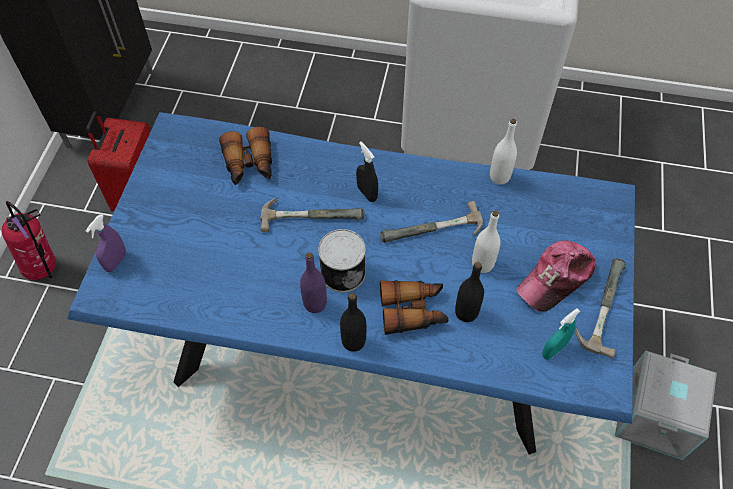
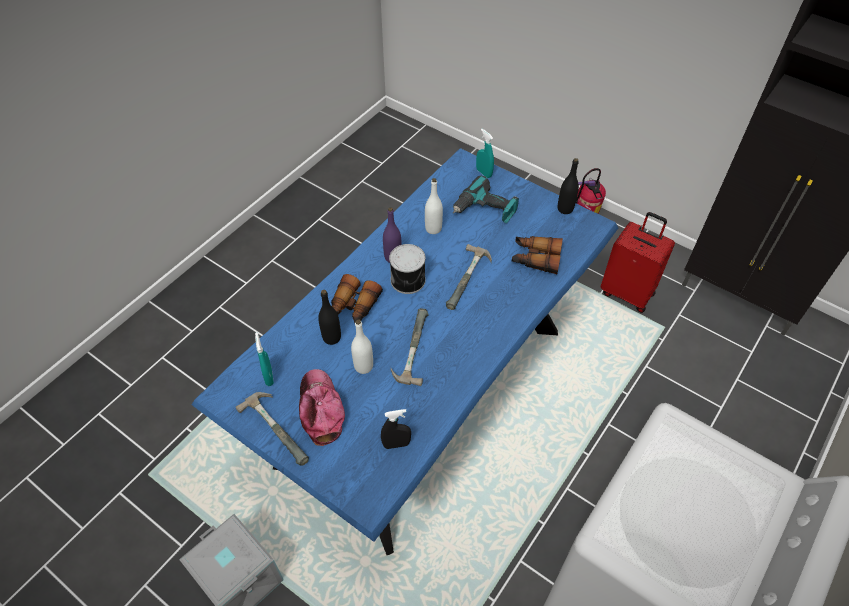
camera: 115 degrees right, 5 degrees down
purple spray bottle [85,214,126,272] -> turquoise spray bottle [476,129,494,178]
black bottle [340,293,366,352] -> black bottle moved to [558,158,579,214]
black spray bottle [356,141,378,202] -> black spray bottle moved to [381,409,411,449]
white bottle [490,119,517,185] -> white bottle moved to [425,178,443,234]
none -> power drill [453,176,519,223]

